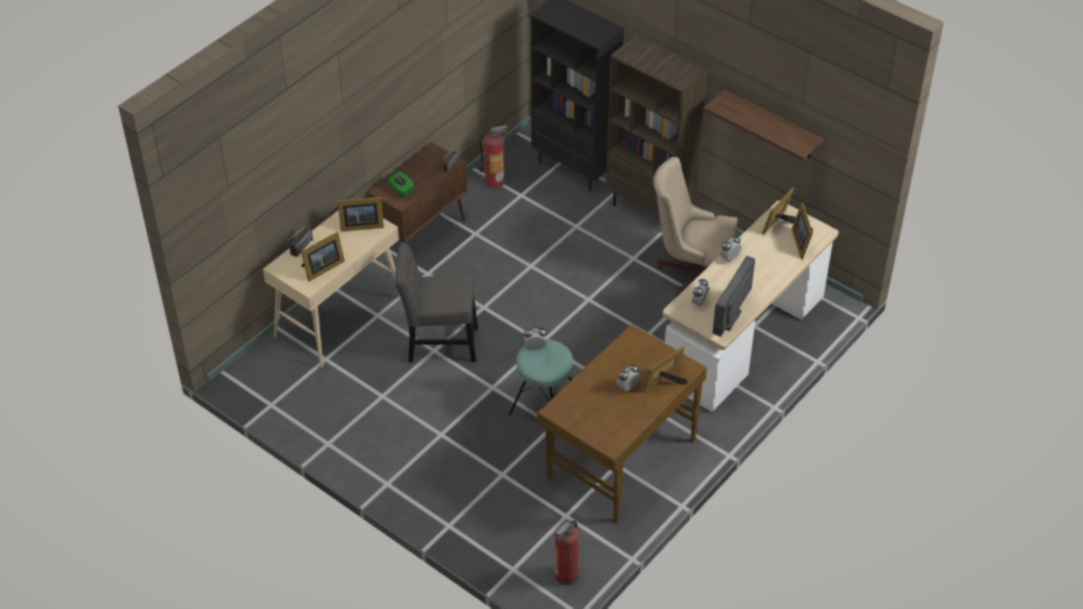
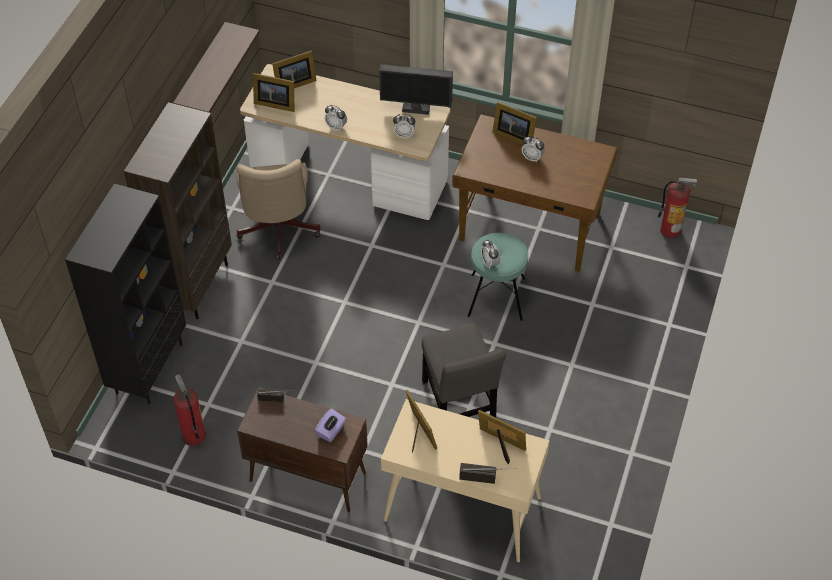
camera: 110 degrees left, 5 degrees up
green tissue box [388,171,414,197] -> purple tissue box [315,408,346,442]

